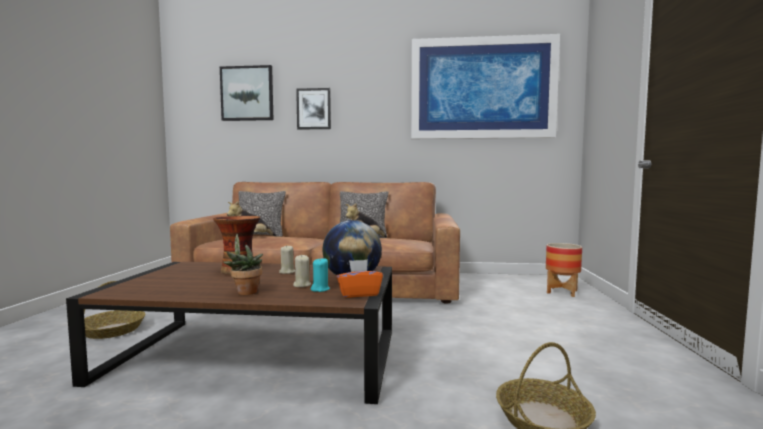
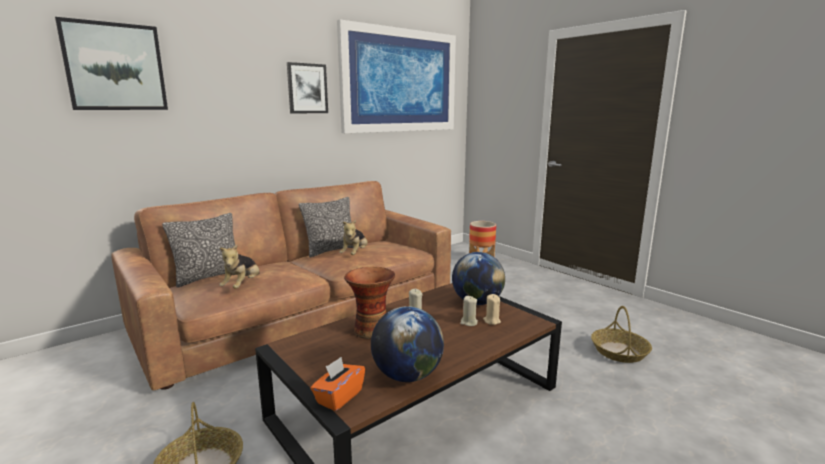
camera: 45 degrees left, 10 degrees up
potted plant [223,234,263,295] -> none
picture [296,88,331,130] -> picture moved to [287,62,328,113]
turquoise candle [311,258,330,292] -> beige candle [483,294,501,325]
orange tissue box [336,260,383,298] -> orange tissue box moved to [310,357,365,411]
none -> globe [371,306,444,382]

